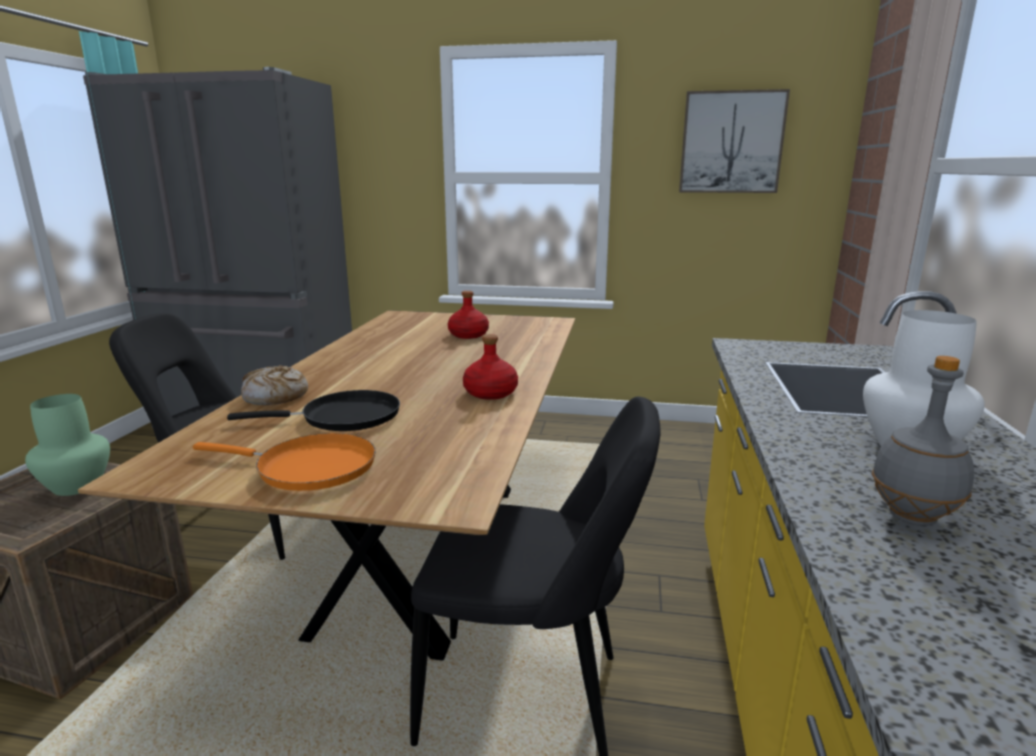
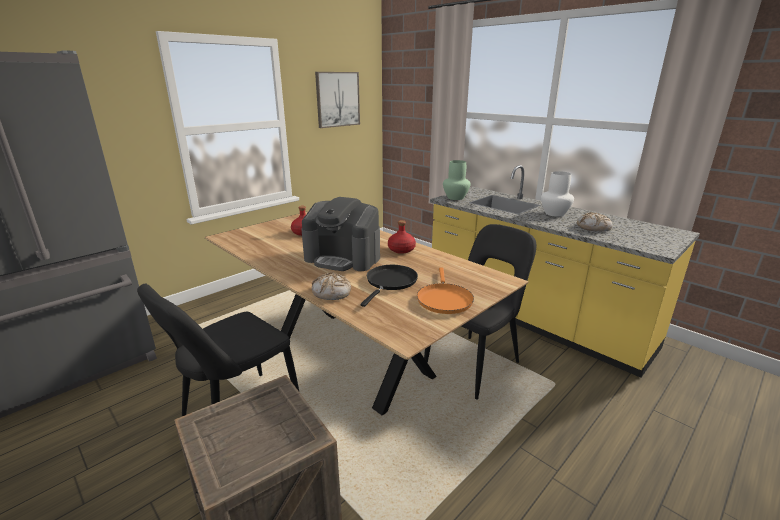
camera: 55 degrees left, 5 degrees up
green vase [25,394,110,496] -> green vase moved to [443,160,470,200]
orange frying pan [193,433,376,491] -> orange frying pan turned 135 degrees clockwise [417,267,474,314]
grey bottle [872,356,974,526] -> bread [577,212,613,231]
none -> coffee machine [301,197,380,271]

